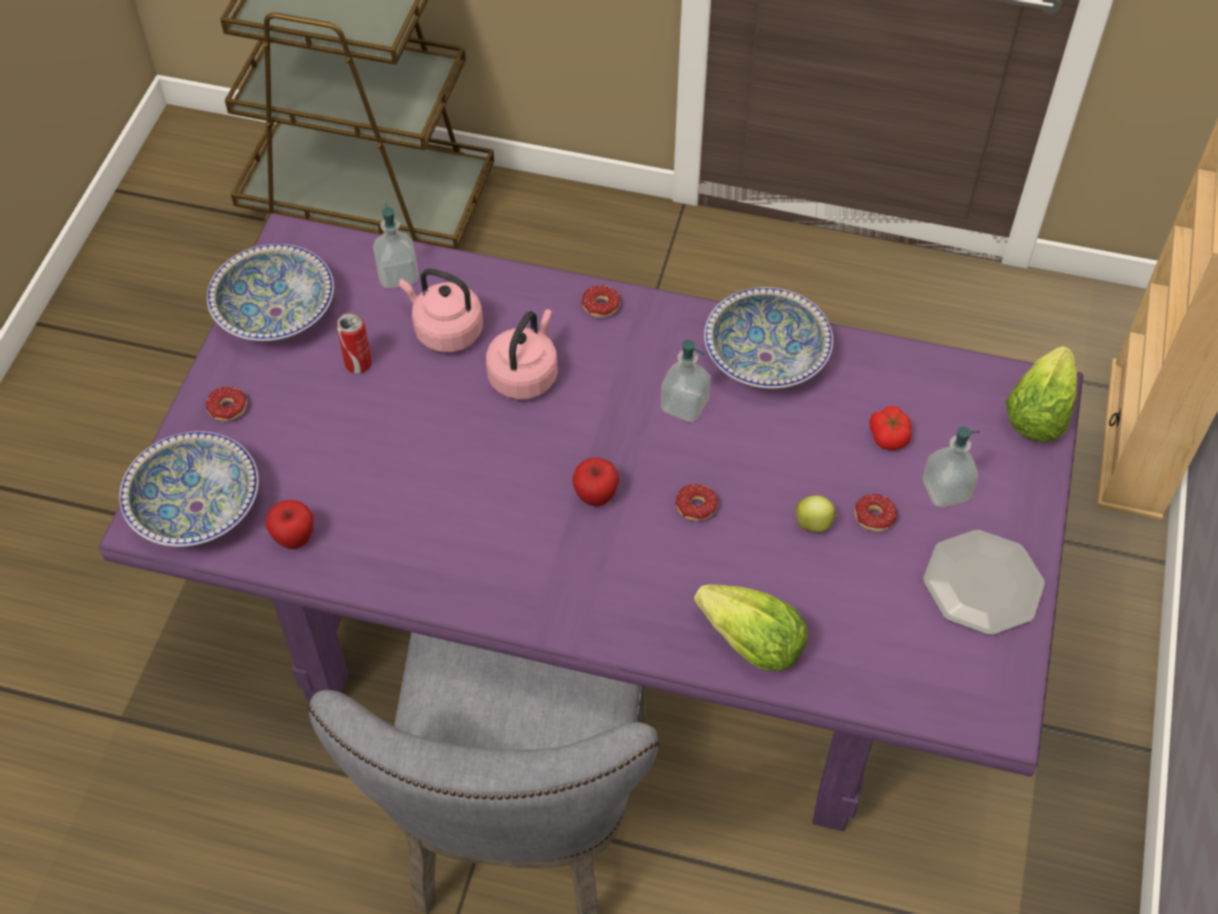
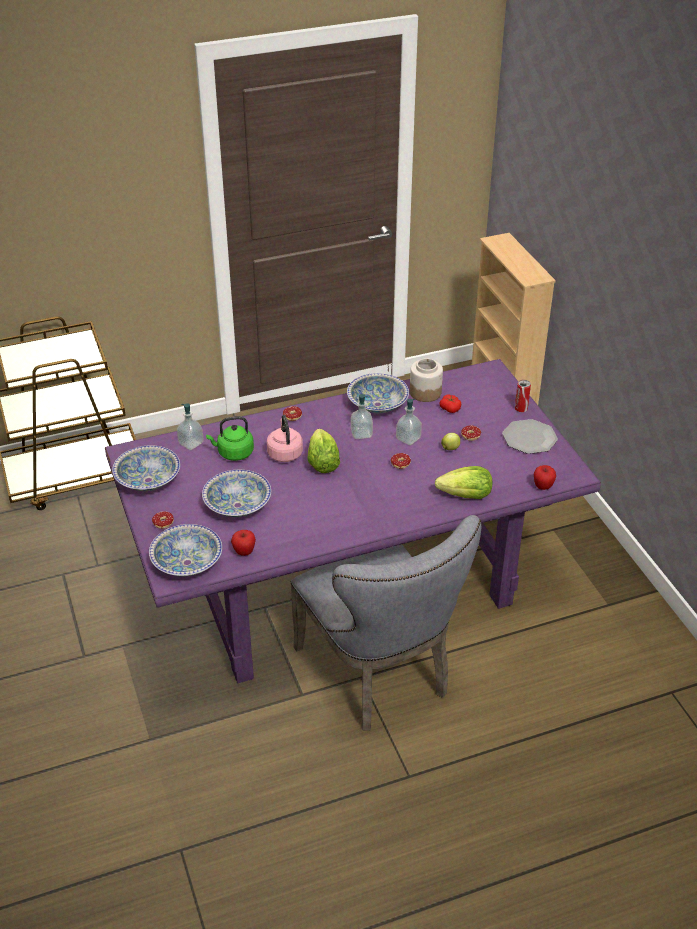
camera: 35 degrees left, 15 degrees down
can [336,312,372,373] -> can moved to [515,380,531,412]
pink kettle [399,268,483,353] -> green kettle [206,416,254,461]
apple [573,458,619,506] -> apple moved to [534,465,556,490]
soap dispenser [923,427,980,507] -> soap dispenser moved to [396,399,422,445]
lettuce [1005,346,1077,442] -> lettuce moved to [307,429,340,473]
none -> bowl [202,470,271,517]
none -> jar [410,358,443,402]

